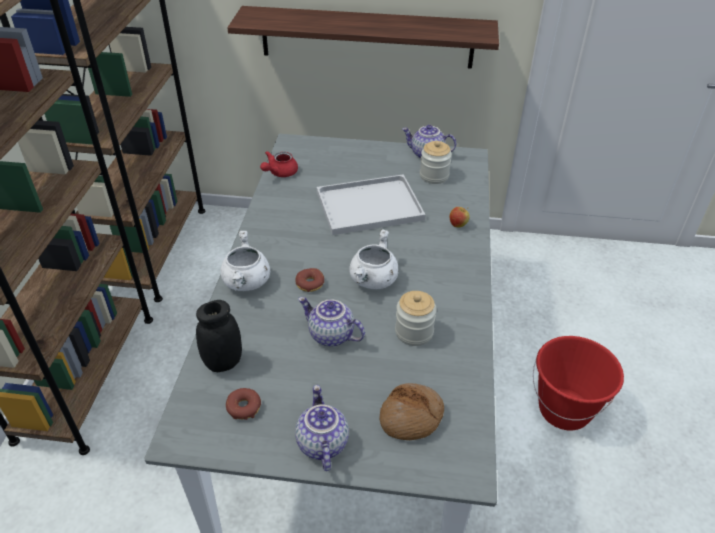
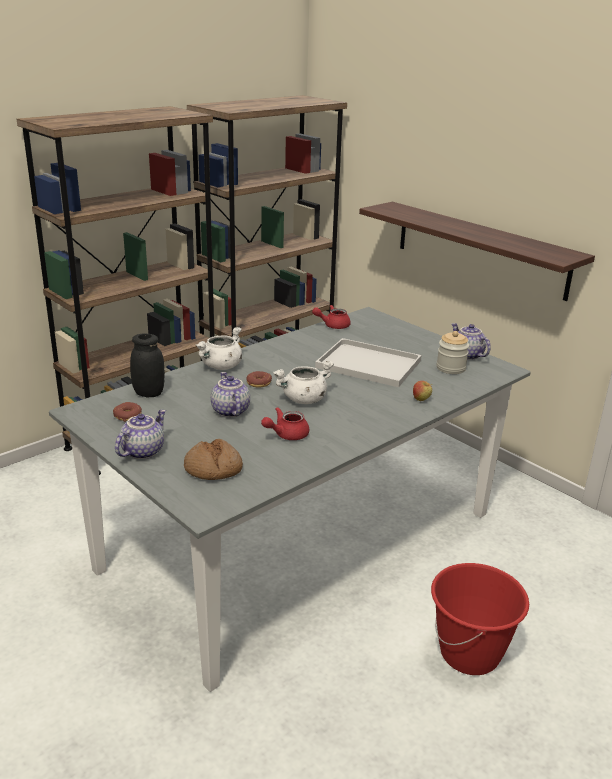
camera: 40 degrees right, 15 degrees down
jar [395,291,437,346] -> red teapot [261,407,309,440]

